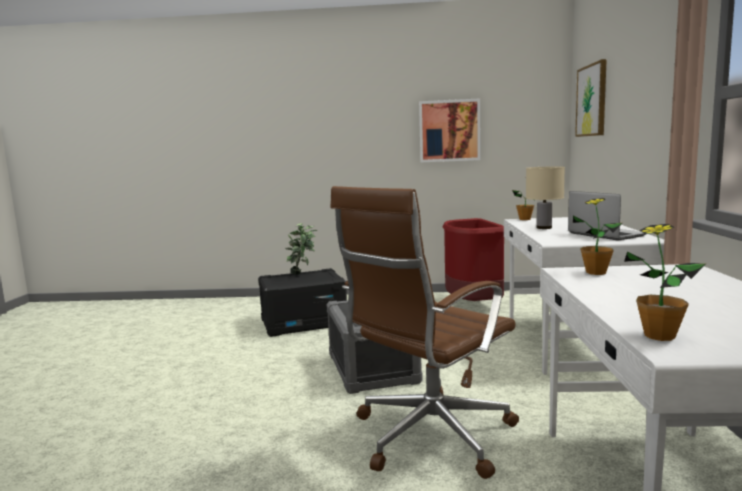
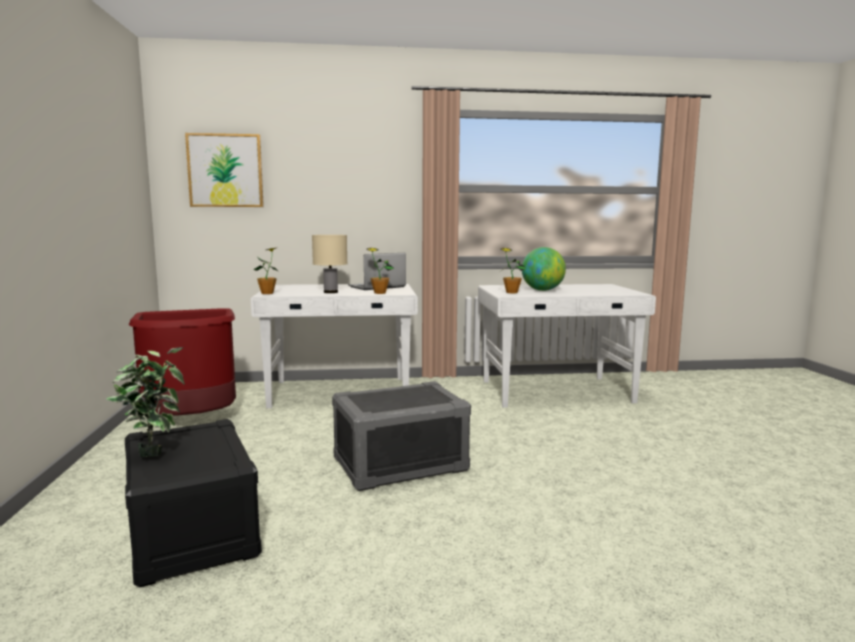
camera: 100 degrees left, 0 degrees up
brown office chair [330,186,519,479] -> none
picture [419,98,480,162] -> none
potted plant [624,224,706,341] -> potted plant moved to [367,248,394,294]
none -> globe [522,247,566,291]

